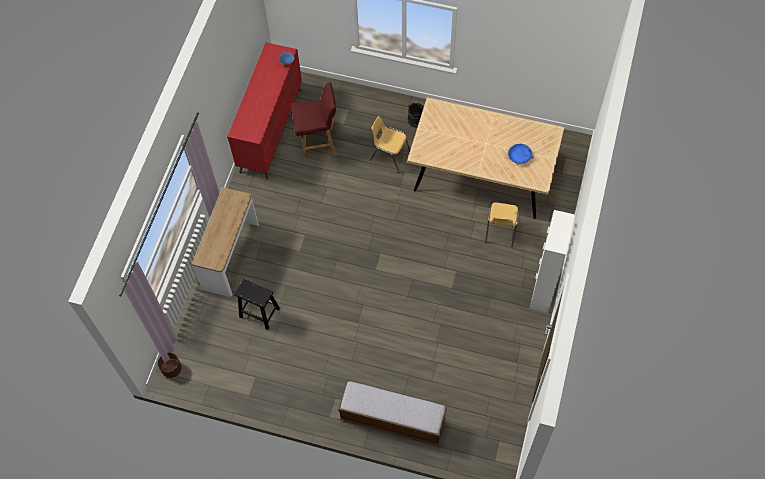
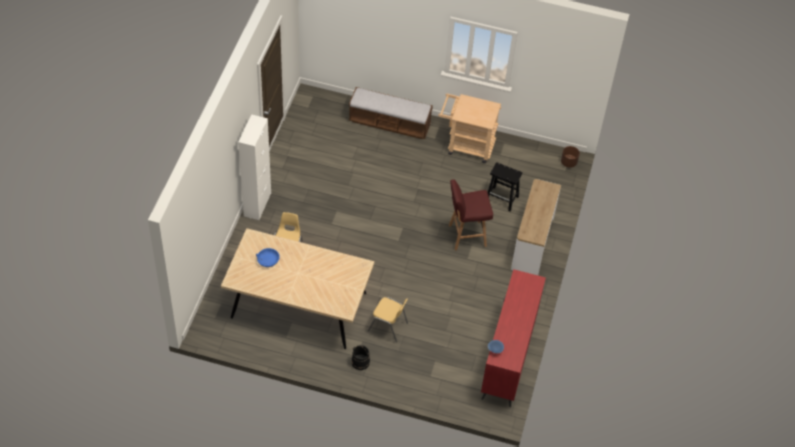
camera: 175 degrees right, 10 degrees down
red stool [291,83,337,161] -> red stool moved to [449,179,493,250]
none -> beige cart [438,94,501,163]

